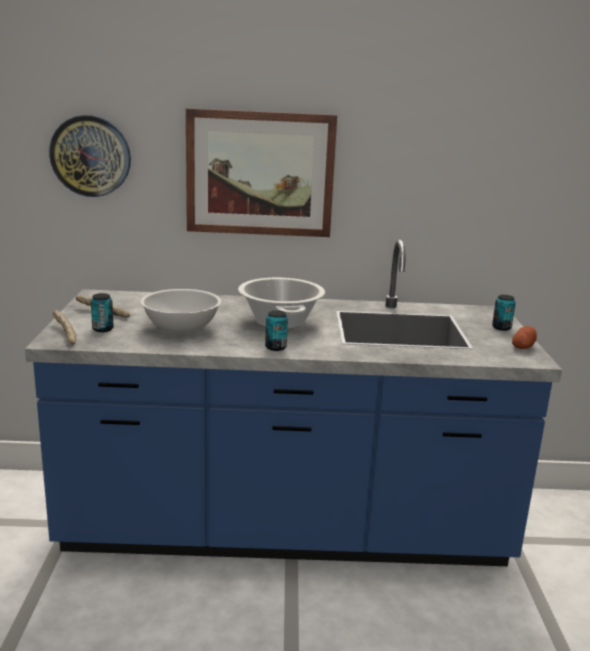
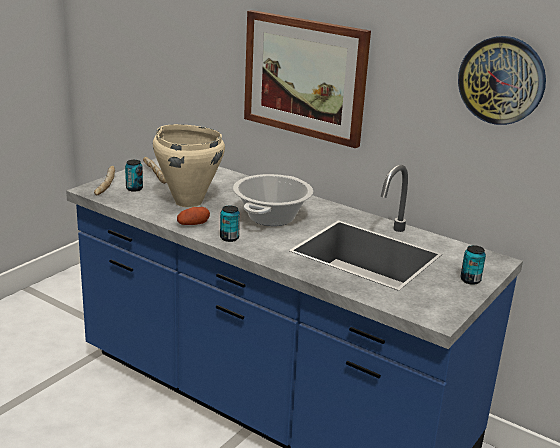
camera: 35 degrees right, 5 degrees up
wall clock [49,115,131,197] -> wall clock moved to [458,36,546,125]
white bowl [141,289,221,333] -> beige cooking pot [153,124,225,208]
potato [512,326,537,349] -> potato moved to [177,207,210,225]

